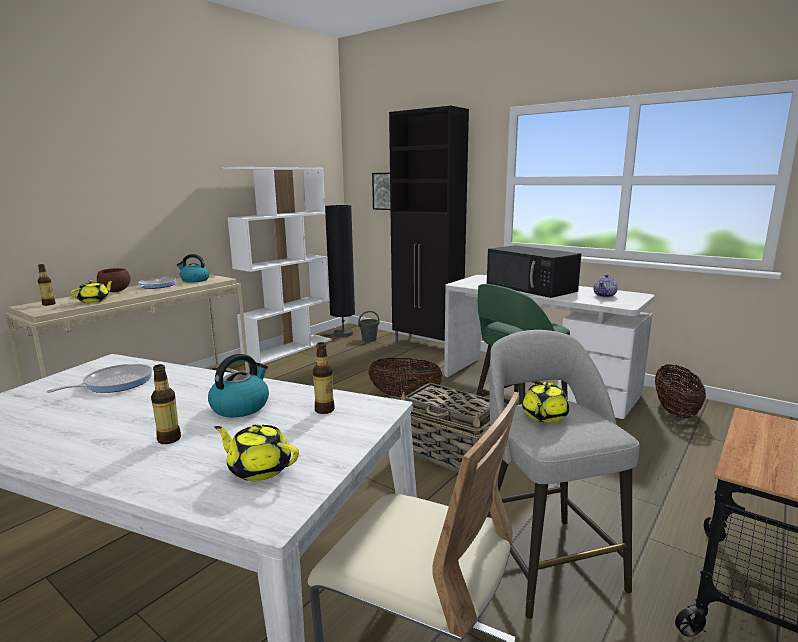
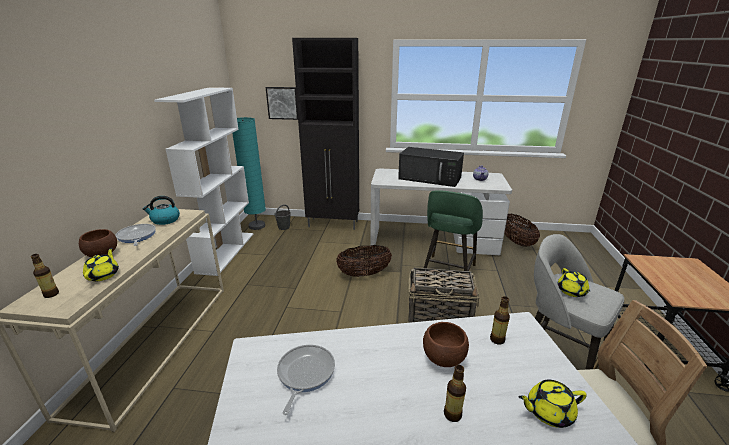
camera: 30 degrees left, 10 degrees up
kettle [208,354,269,417] -> brown bowl [423,322,469,367]
black floor lamp [325,205,355,337] -> turquoise floor lamp [232,117,266,230]

